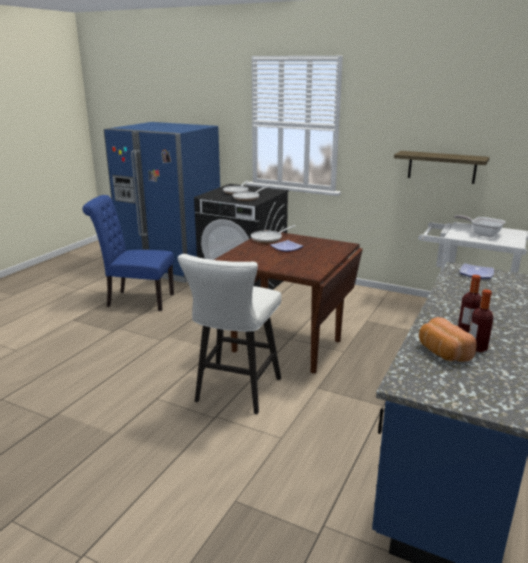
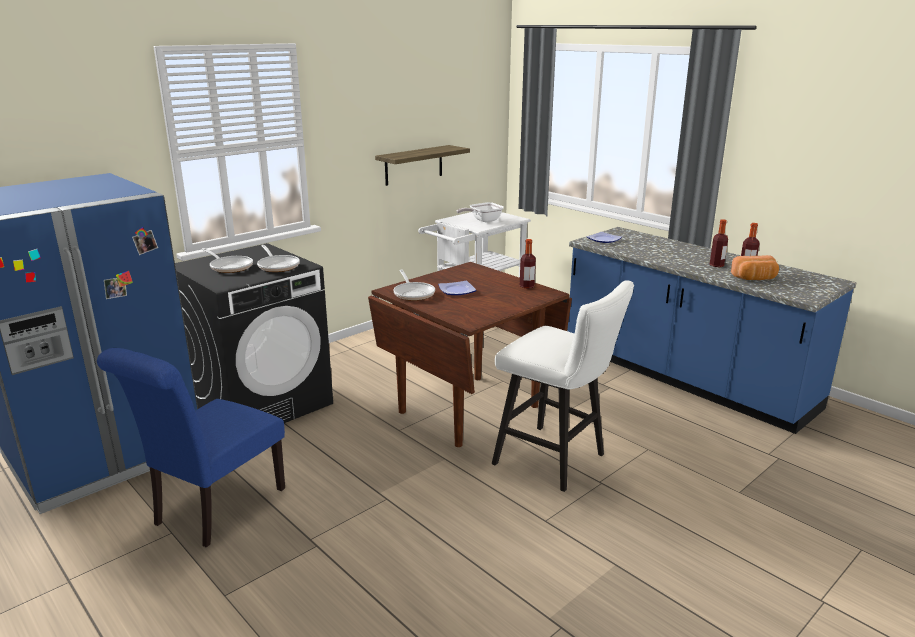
camera: 70 degrees left, 0 degrees up
none -> bottle [520,239,536,289]

